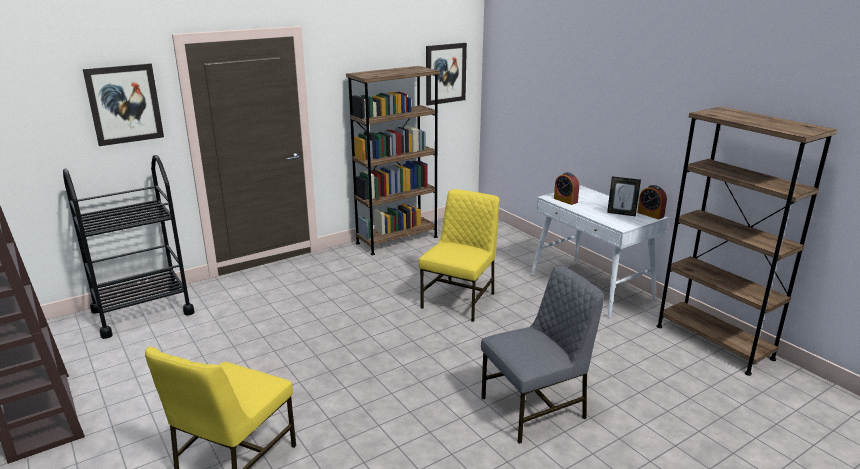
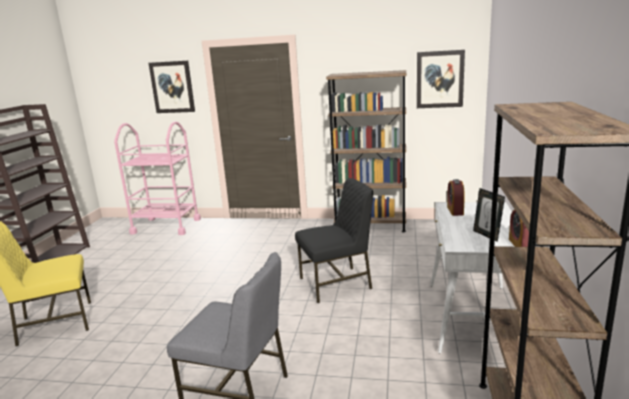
camera: 45 degrees right, 5 degrees down
black cart [63,155,194,339] -> pink cart [114,121,201,235]
yellow chair [419,189,500,322] -> black chair [295,178,373,303]

